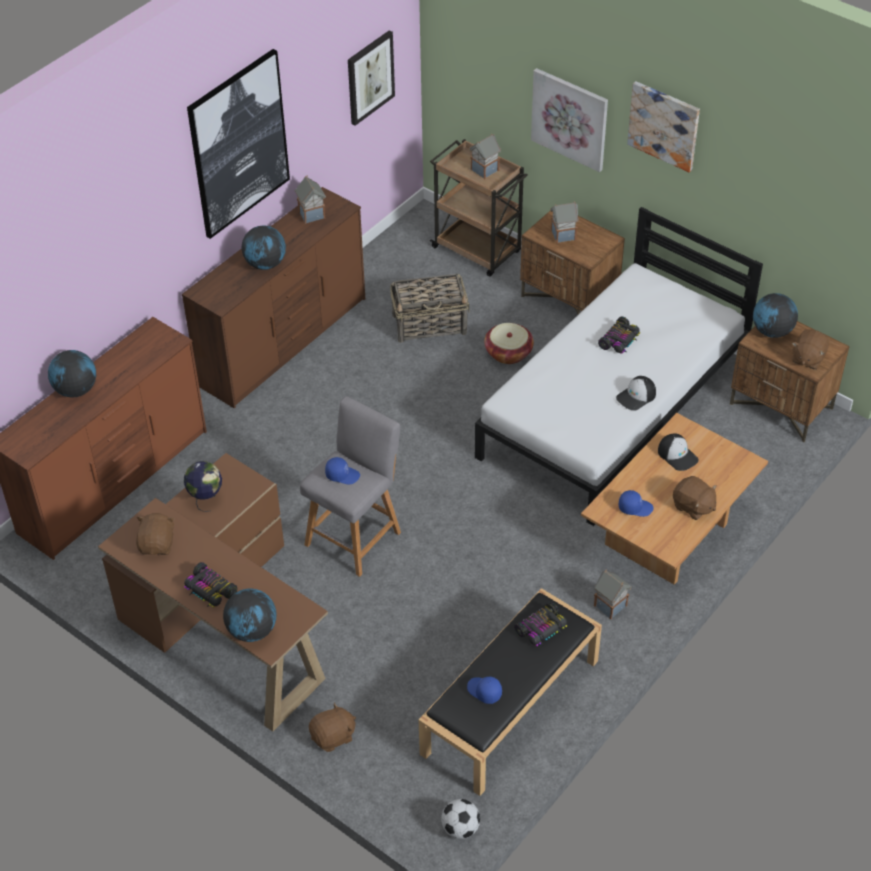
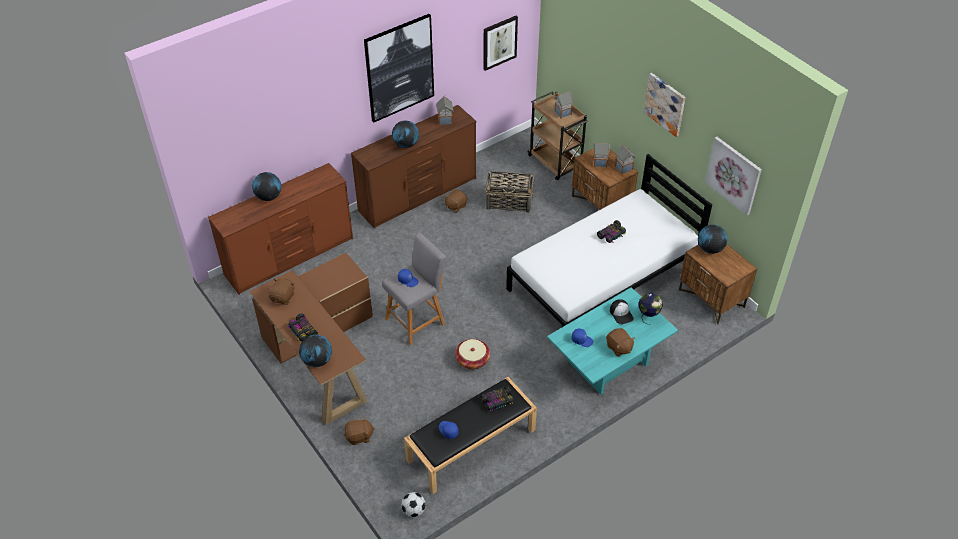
camera: 15 degrees right, 0 degrees up
globe [184,461,222,512] -> globe moved to [638,293,663,324]
basket [484,323,534,364] -> basket moved to [455,339,490,370]
picture [531,68,608,172] -> picture moved to [705,137,762,216]
brown coffee table [581,413,768,585] -> turquoise coffee table [547,287,678,395]
toy house [594,569,632,620] -> toy house moved to [615,144,636,174]
cap [616,376,656,411] -> none
brown plush toy [792,330,829,370] -> brown plush toy moved to [444,189,468,213]

